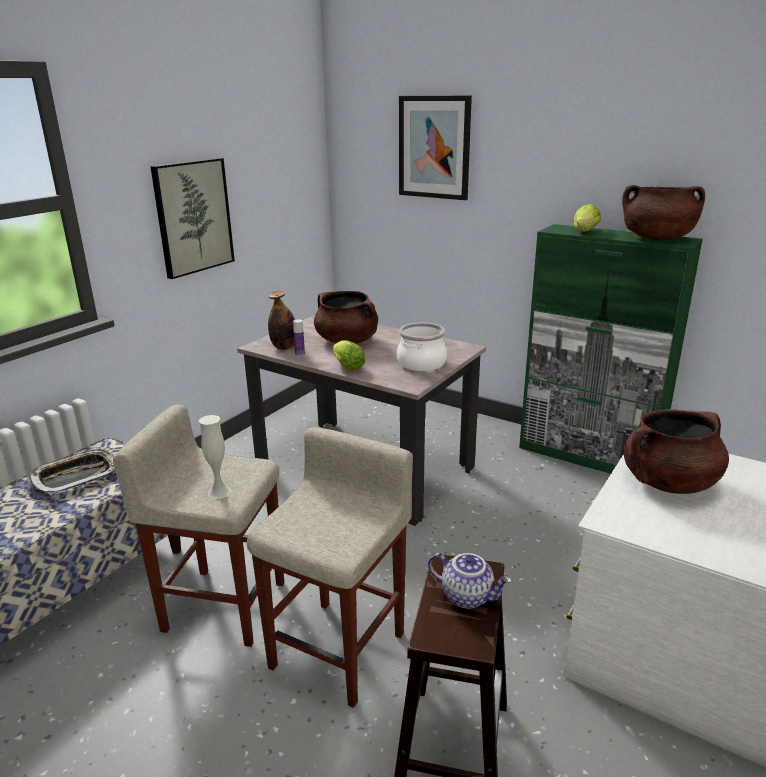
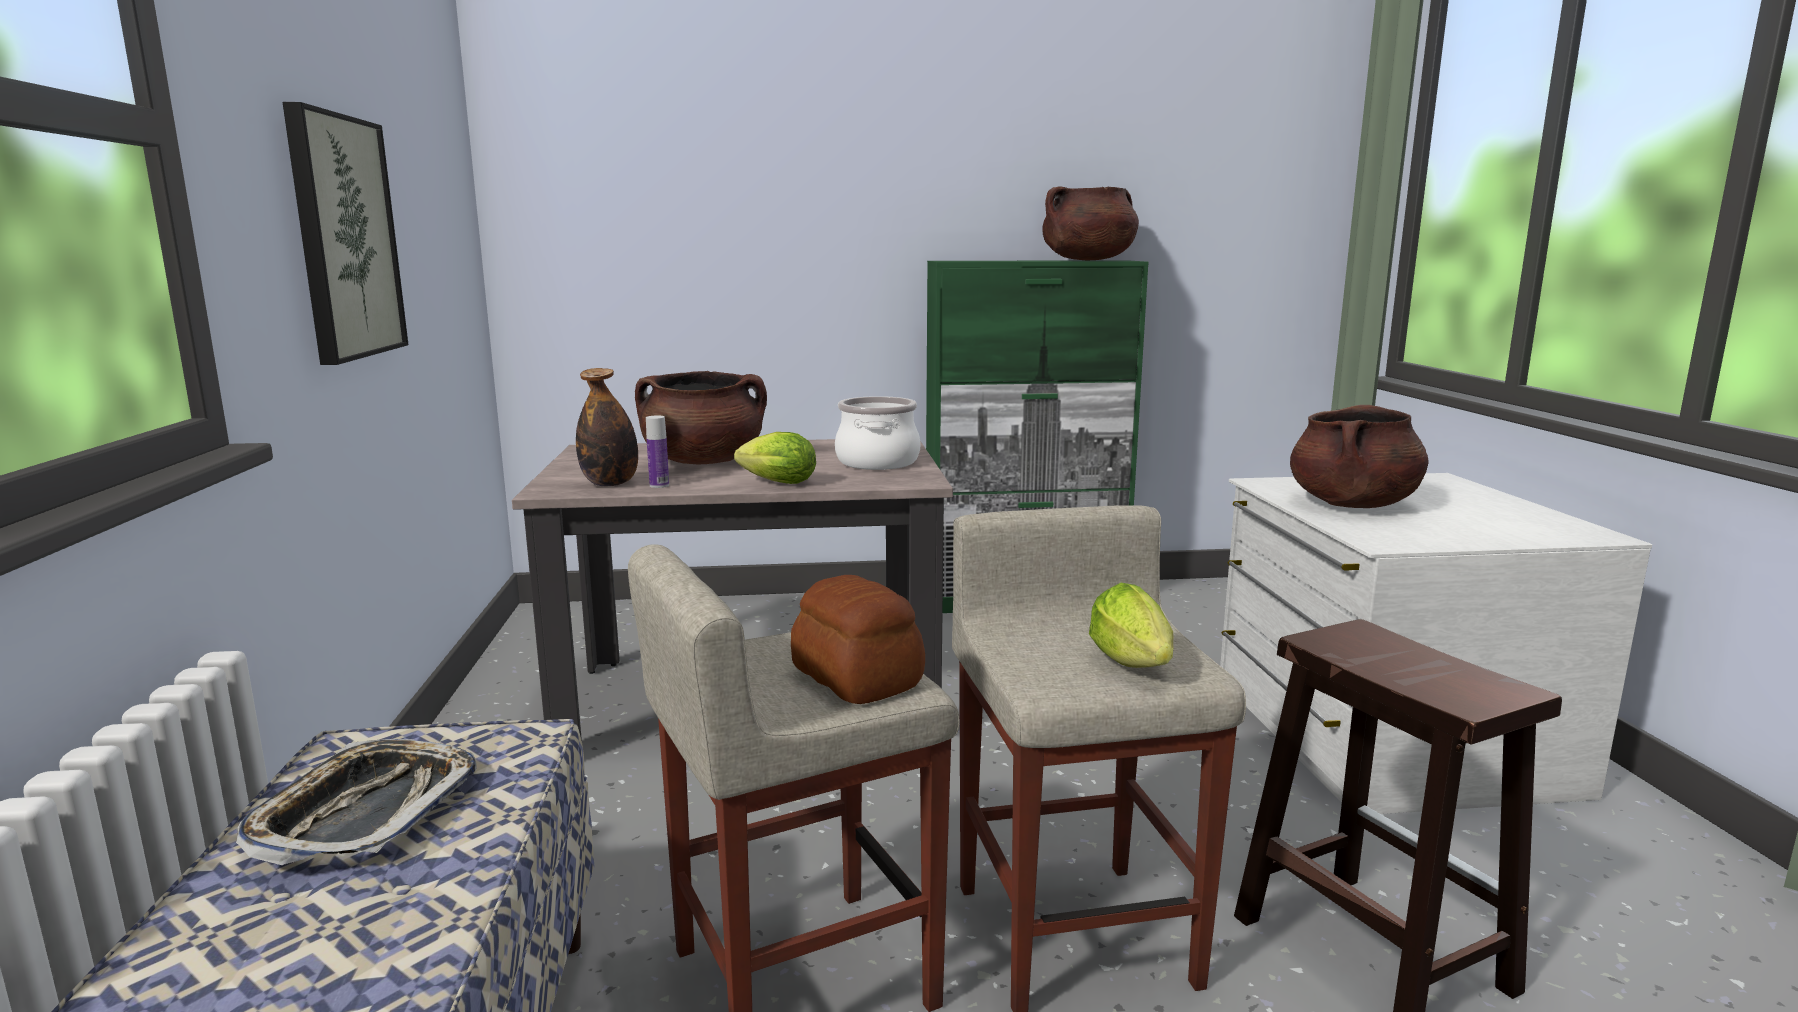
camera: 40 degrees left, 10 degrees down
white vase [199,415,231,499] -> bread [791,575,925,704]
picture [399,95,472,200] -> none
teapot [428,553,512,608] -> none
lettuce [573,204,601,232] -> lettuce moved to [1089,583,1173,668]

